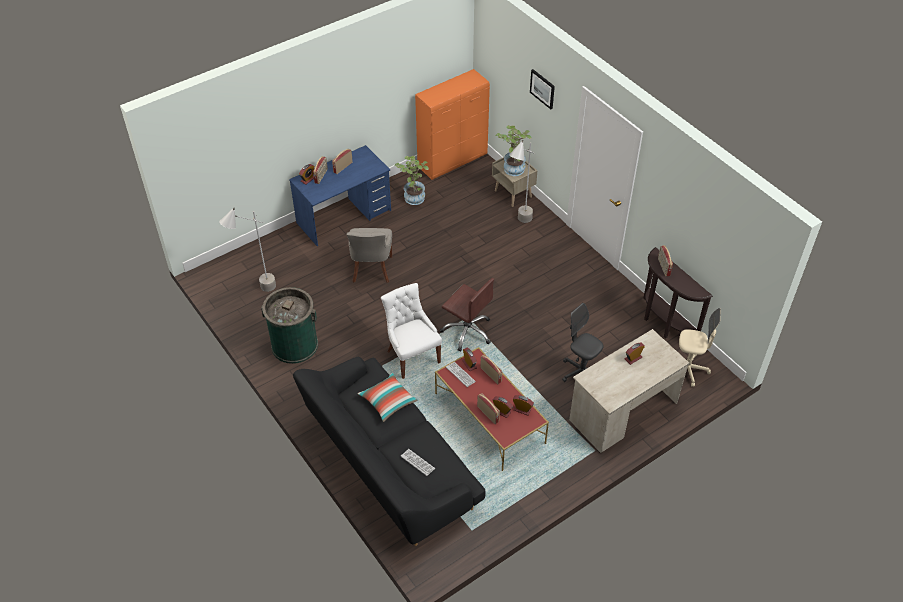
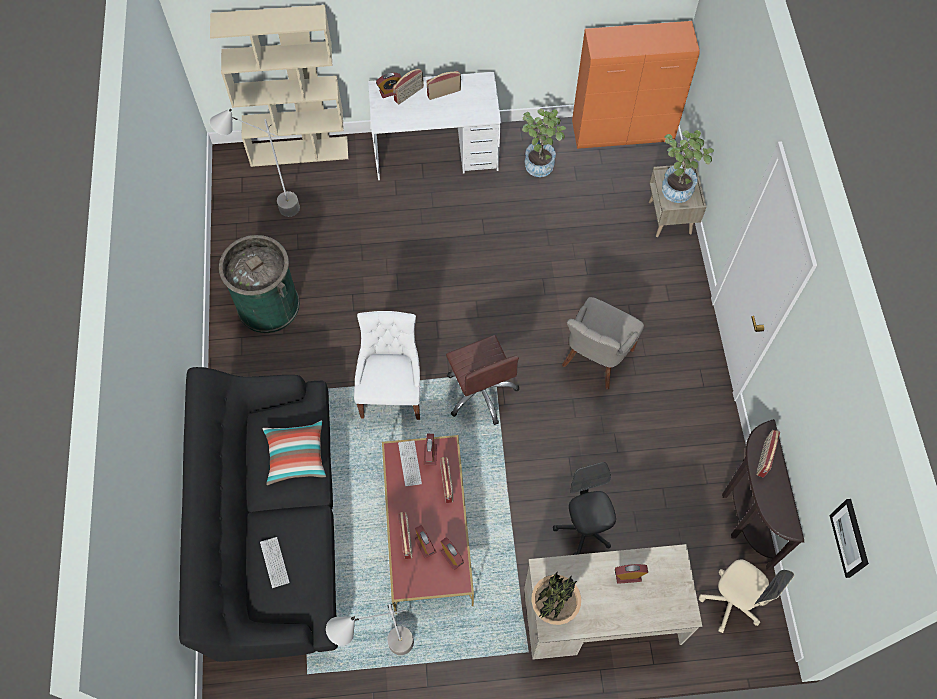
camera: 30 degrees right, 15 degrees up
blue desk [289,145,391,246] -> white desk [368,72,501,180]
grey chair [347,228,392,283] -> grey chair moved to [562,297,644,390]
grey floor lamp [509,140,535,223] -> grey floor lamp moved to [326,602,414,655]
picture [530,69,555,109] -> picture moved to [829,499,869,578]
none -> beige bookcase [210,5,348,167]
none -> potted plant [531,571,581,625]

